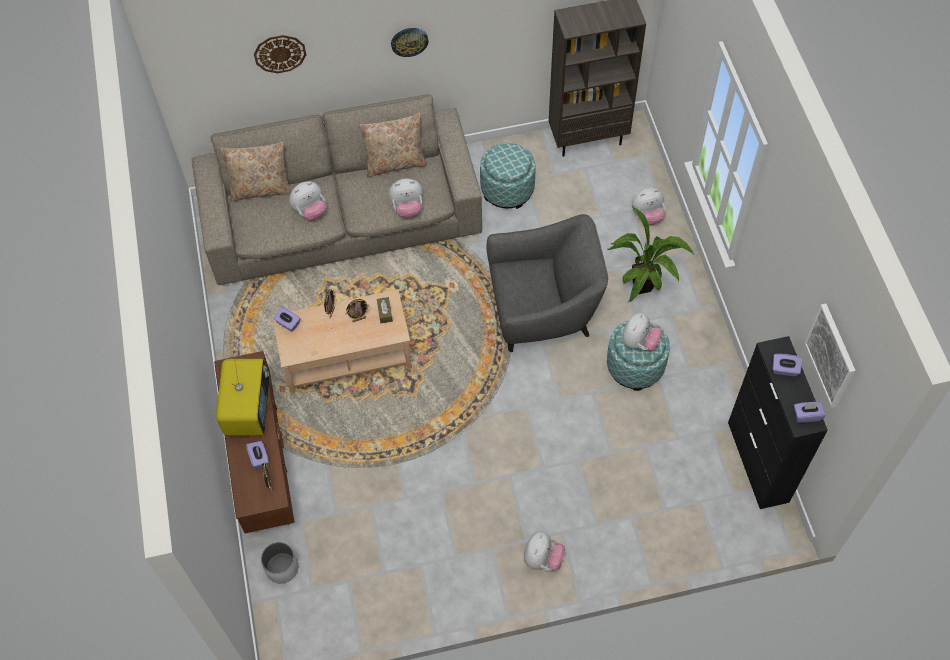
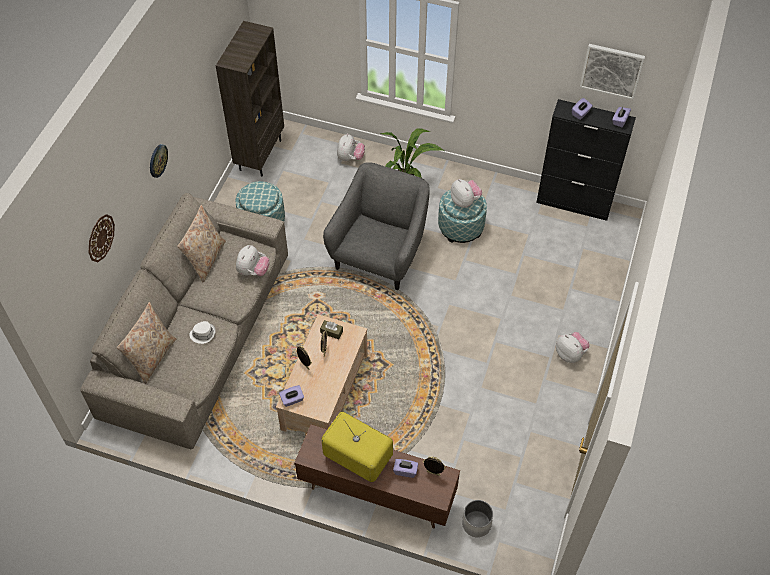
camera: 60 degrees left, 5 degrees down
plush toy [289,182,327,220] -> white hat [189,321,216,344]

